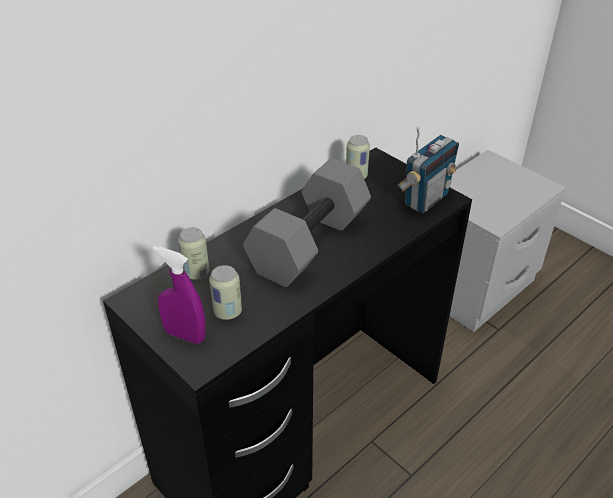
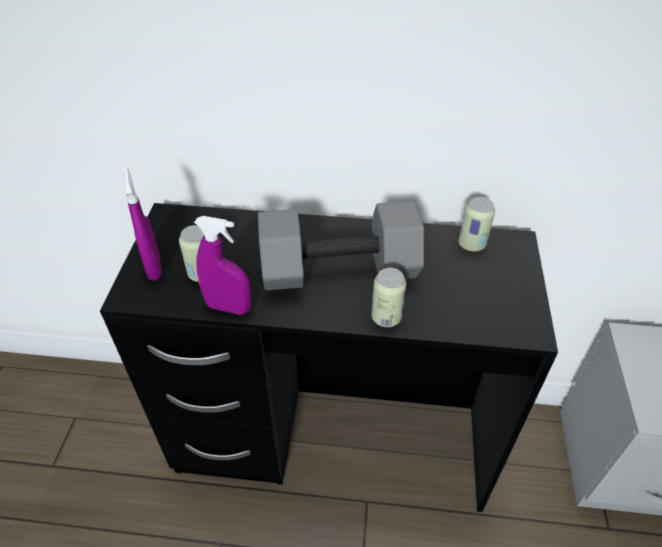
camera: 50 degrees right, 5 degrees up
can [178,227,209,280] -> can moved to [371,268,407,327]
radio [397,127,459,213] -> none
none -> purple spray bottle [194,216,251,315]

